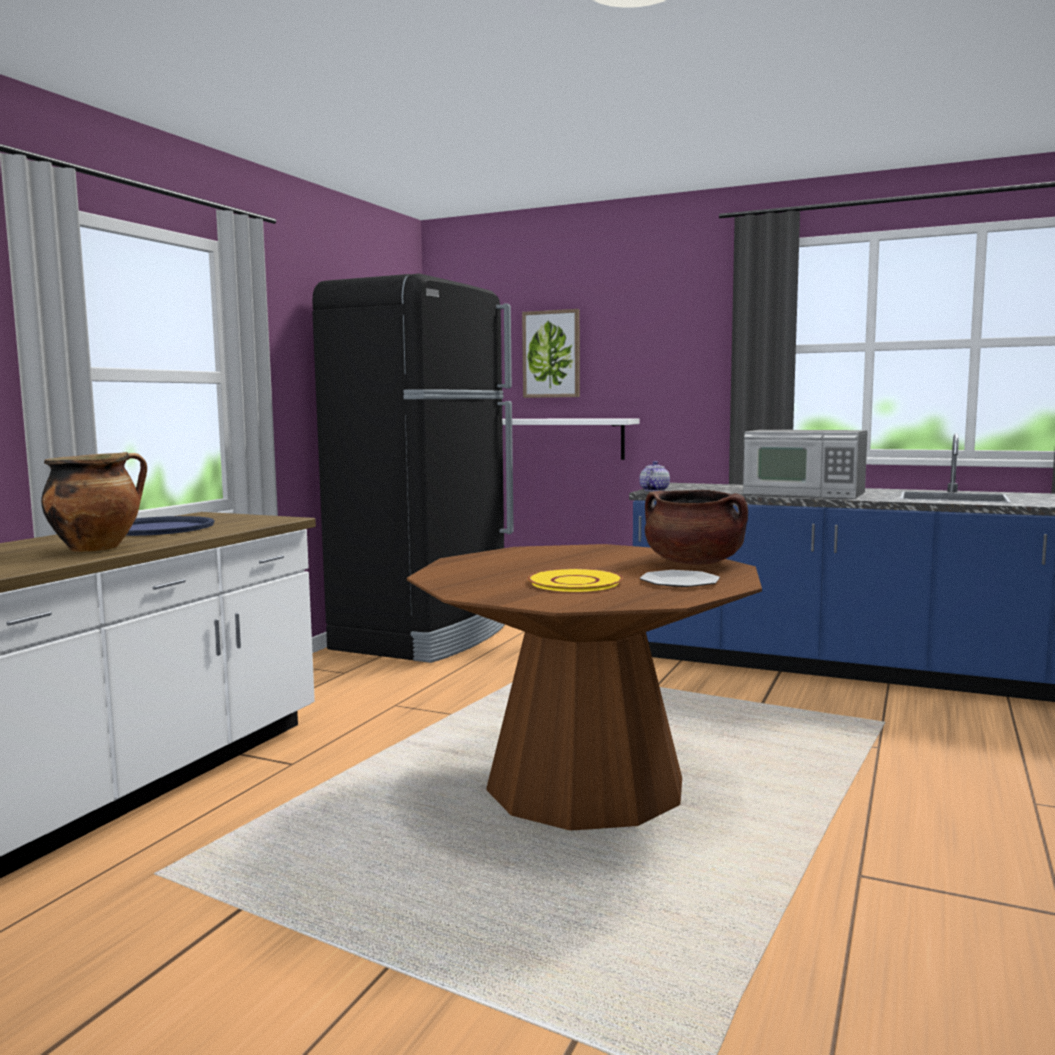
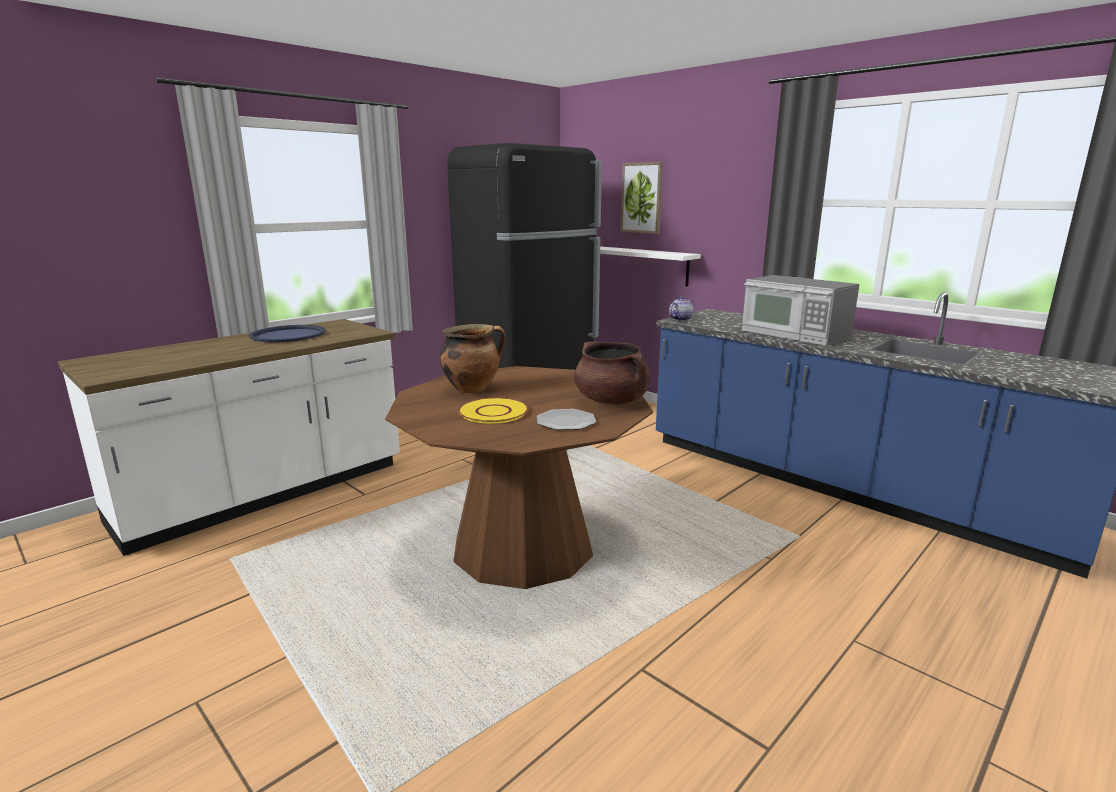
camera: 20 degrees right, 10 degrees up
cooking pot [41,452,147,552] -> cooking pot moved to [440,324,505,393]

